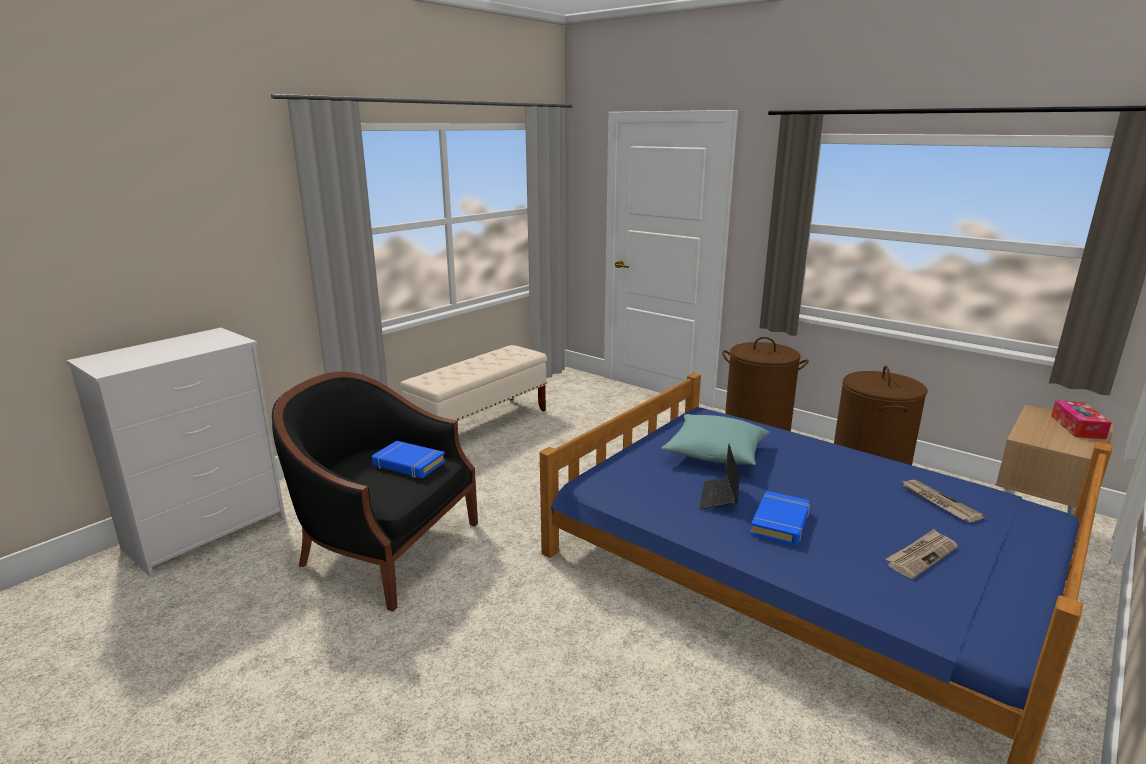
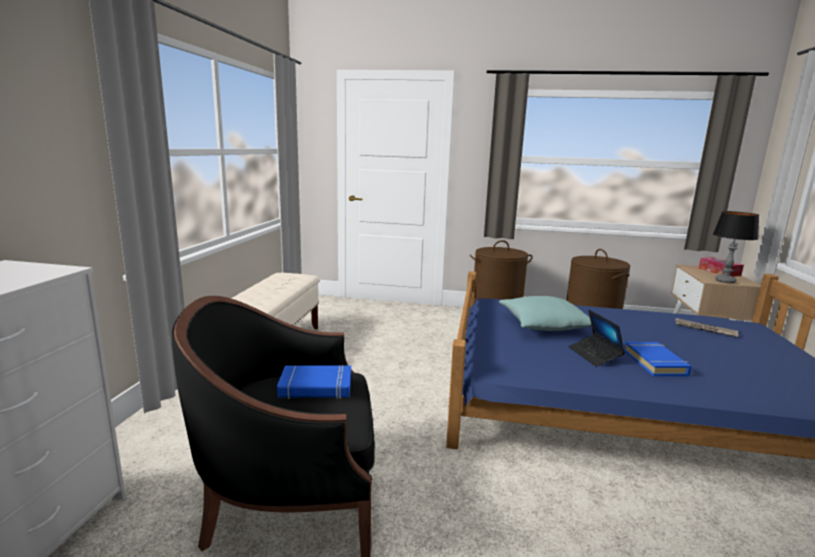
camera: 30 degrees left, 5 degrees down
newspaper [886,529,958,579] -> none
none -> table lamp [713,211,759,283]

